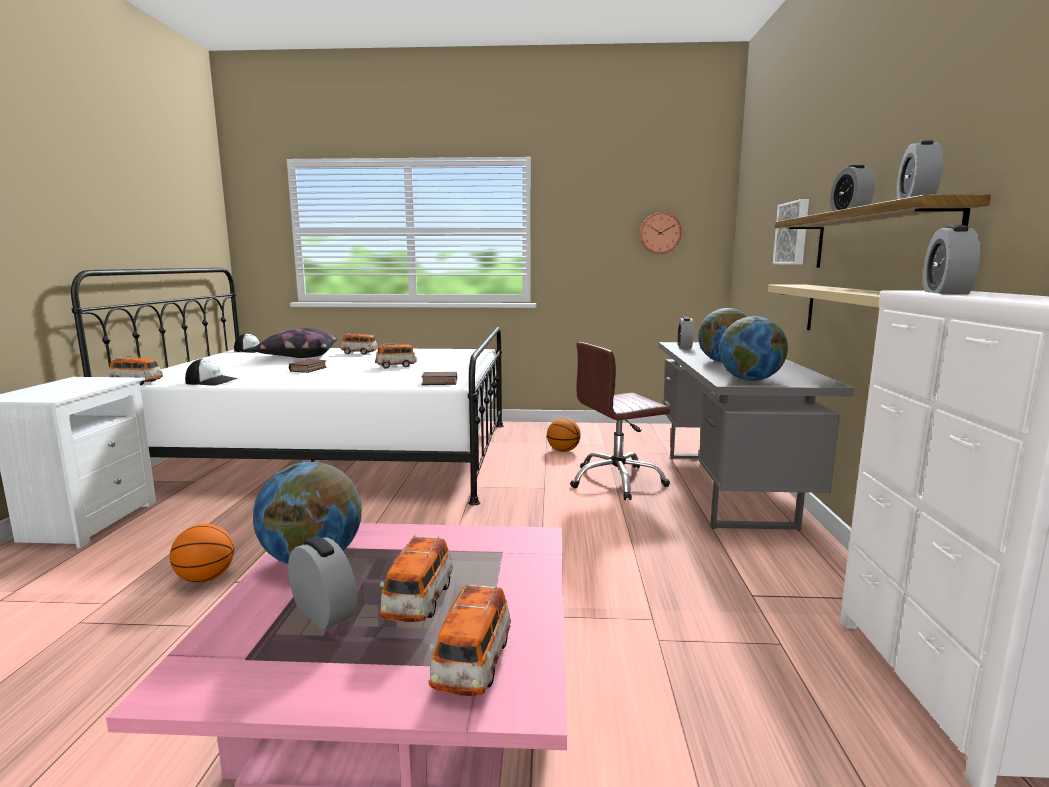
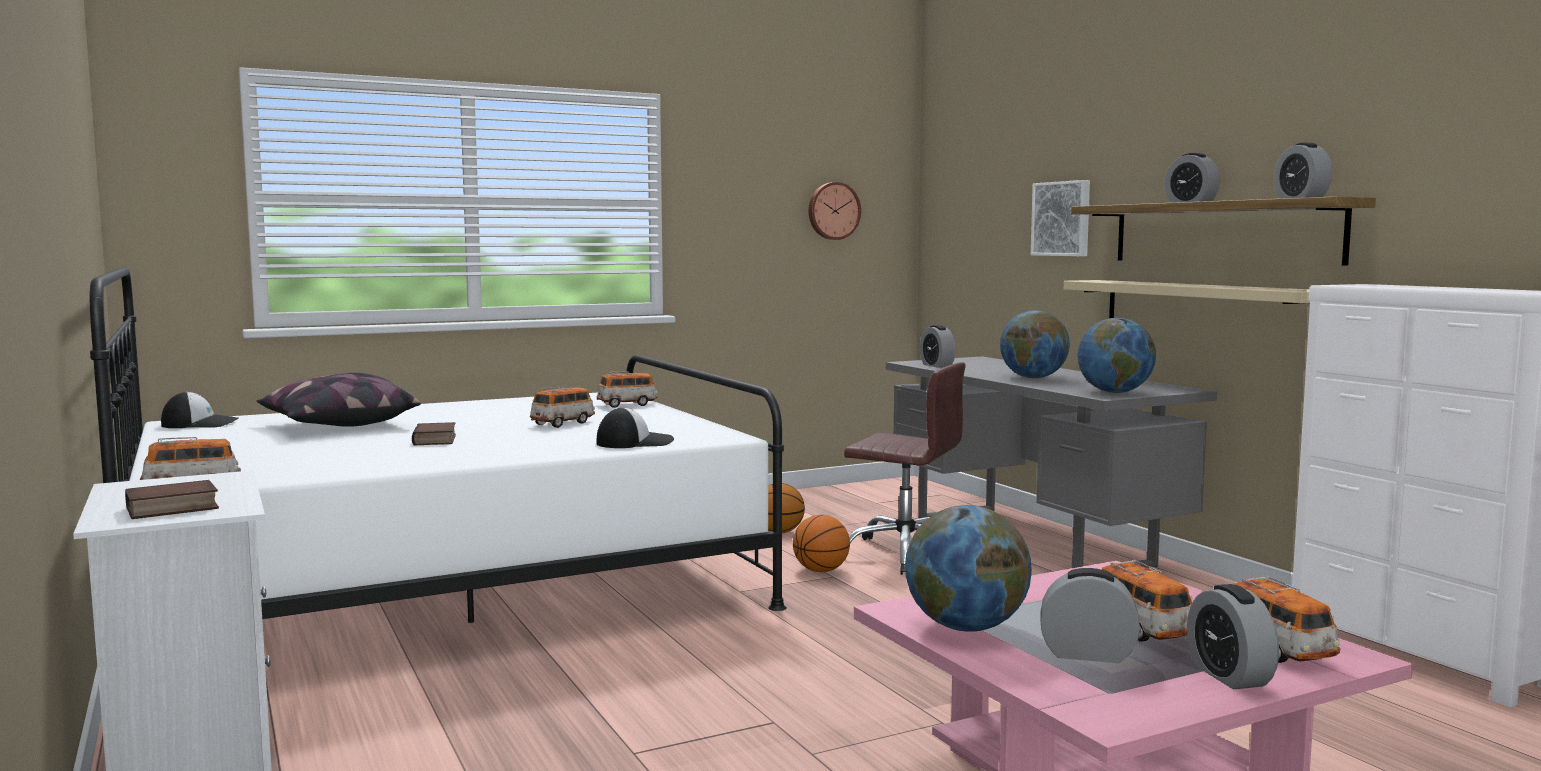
camera: 30 degrees left, 5 degrees down
basketball [170,524,234,583] -> basketball moved to [793,515,850,572]
cap [185,359,238,386] -> cap moved to [597,407,674,448]
toy car [340,333,378,355] -> toy car moved to [596,372,658,408]
book [422,372,457,385] -> book moved to [125,480,219,519]
brown office chair [570,342,670,500] -> brown office chair turned 105 degrees counterclockwise [844,362,966,575]
alarm clock [923,225,981,294] -> alarm clock moved to [1187,584,1279,689]

